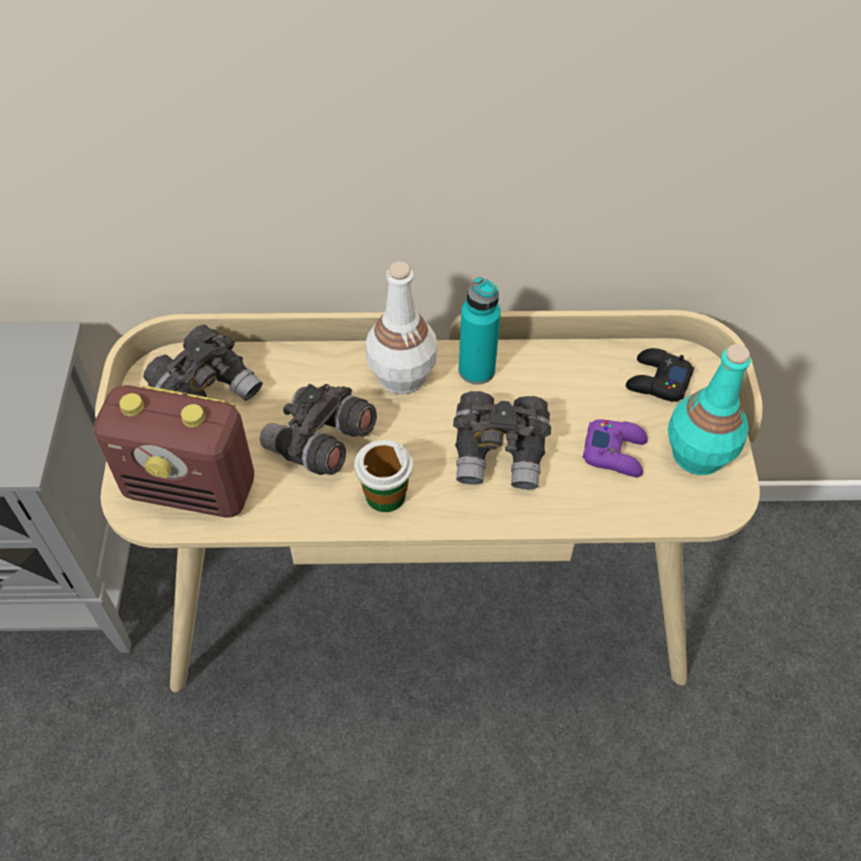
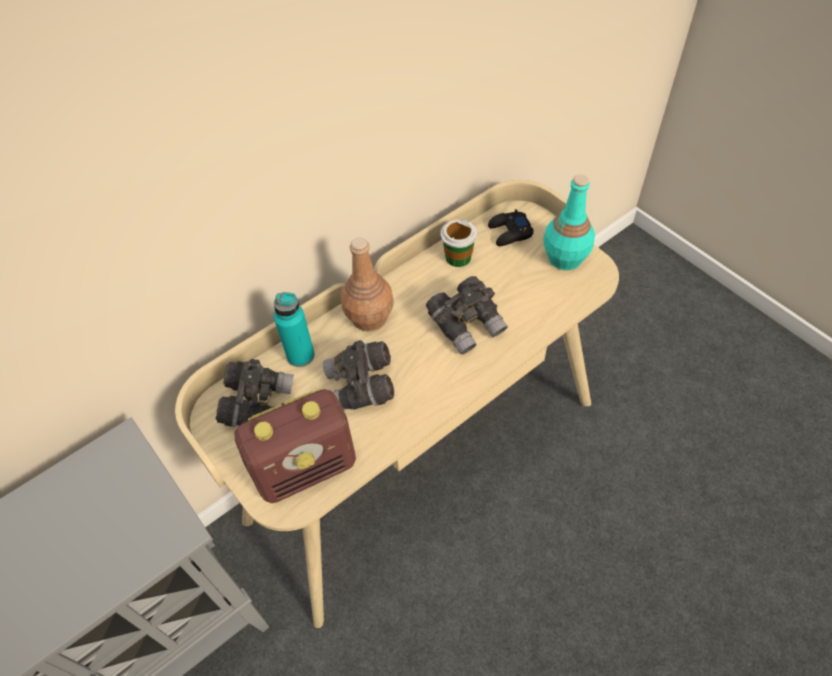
camera: 35 degrees left, 0 degrees up
cup [354,440,413,512] -> cup moved to [440,219,477,267]
white bottle [366,261,438,394] -> brown bottle [340,237,394,332]
turquoise bottle [459,277,501,385] -> turquoise bottle moved to [274,292,315,367]
purple game controller [582,419,648,477] -> none

